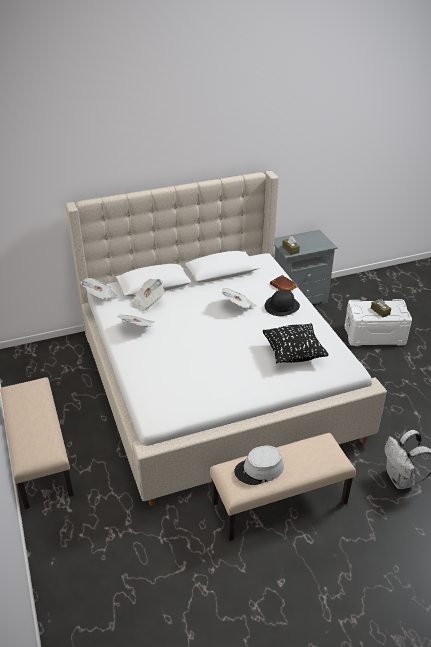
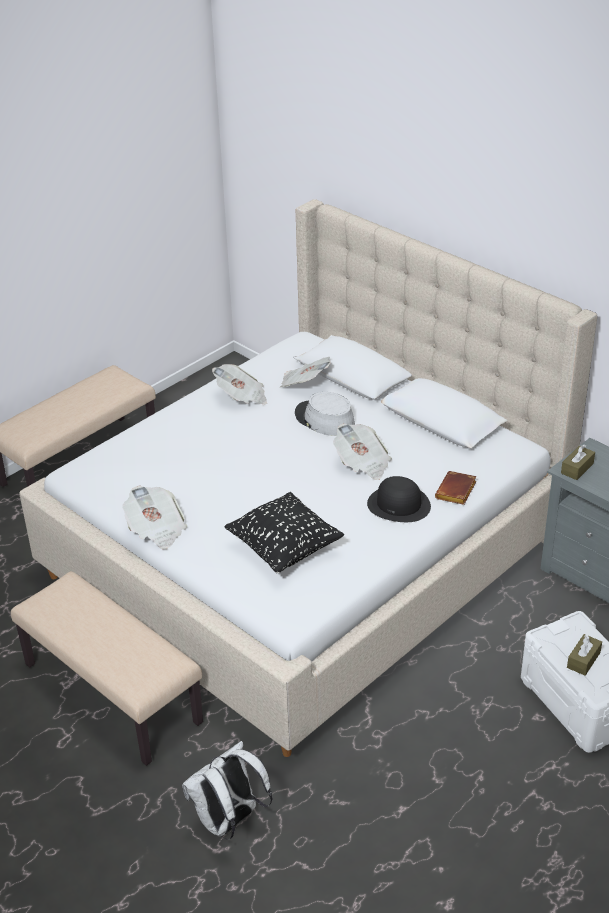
camera: 65 degrees right, 0 degrees up
newspaper [80,278,118,299] -> newspaper moved to [122,485,187,549]
grey hat [234,445,284,485] -> grey hat moved to [295,392,355,436]

